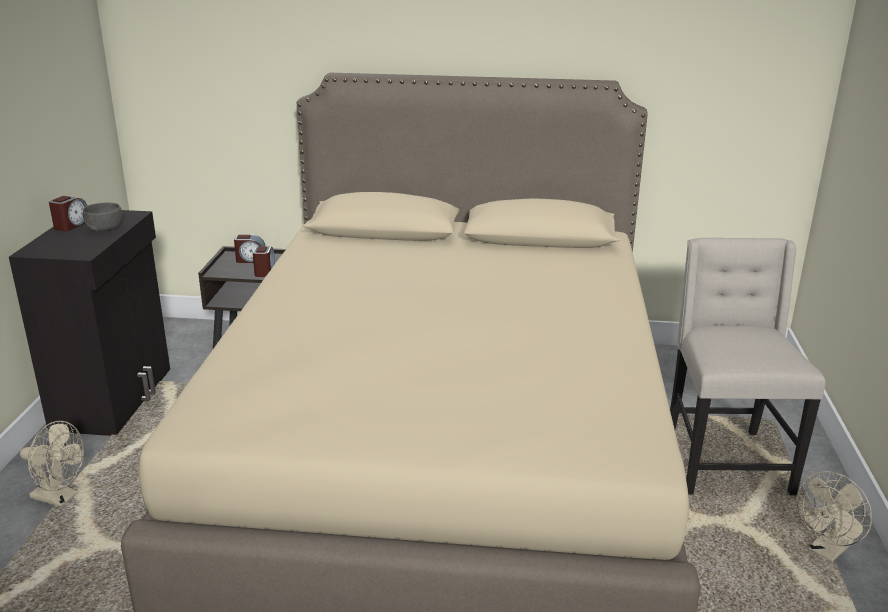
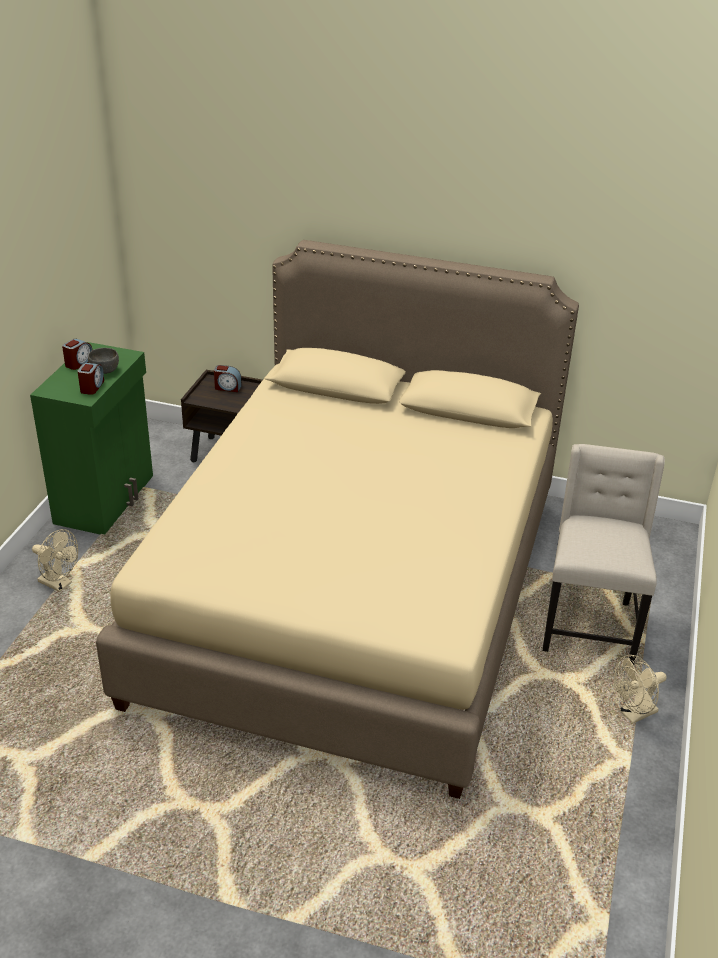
camera: 10 degrees right, 10 degrees up
black cabinet [9,210,170,436] -> green cabinet [30,342,153,534]
alarm clock [253,246,275,277] -> alarm clock moved to [77,363,104,395]

